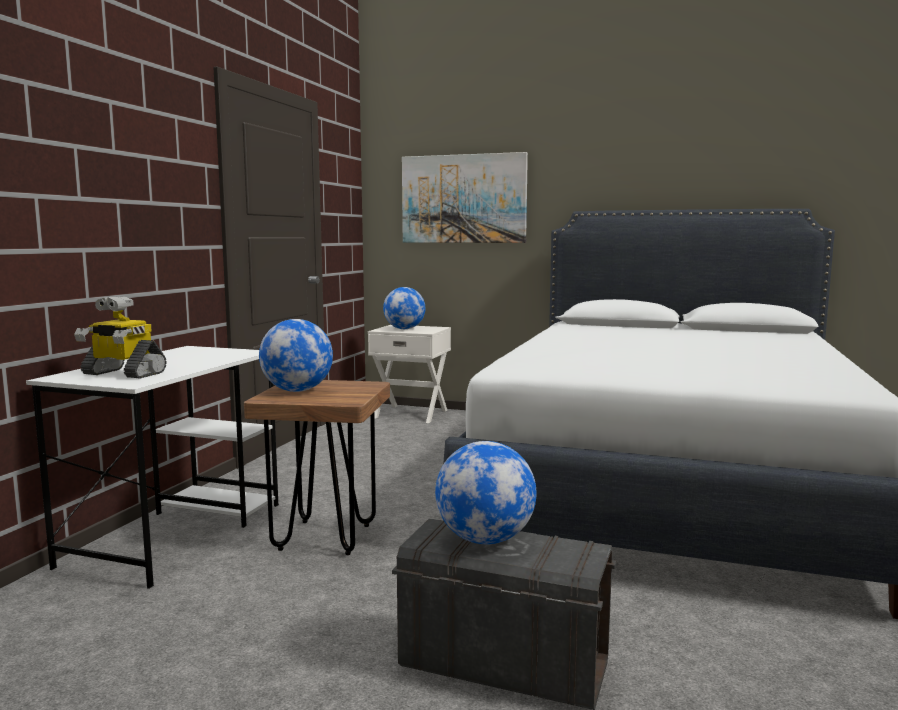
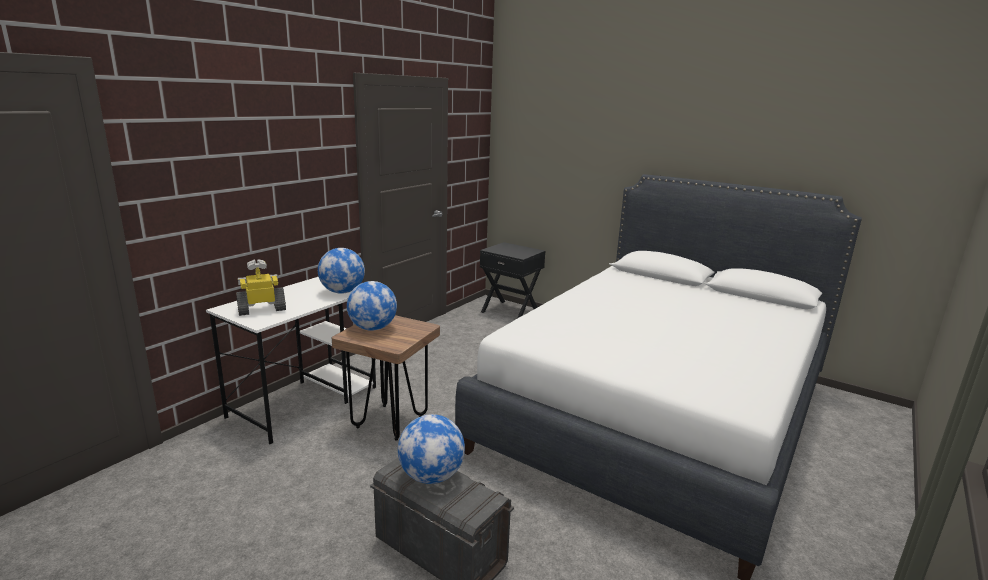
camera: 15 degrees right, 10 degrees up
toy robot [74,297,167,379] -> toy robot turned 120 degrees clockwise [236,259,286,316]
white nightstand [368,325,451,423] -> black nightstand [480,242,545,318]
globe [383,287,425,329] -> globe moved to [318,248,365,294]
picture [402,152,528,243] -> none

